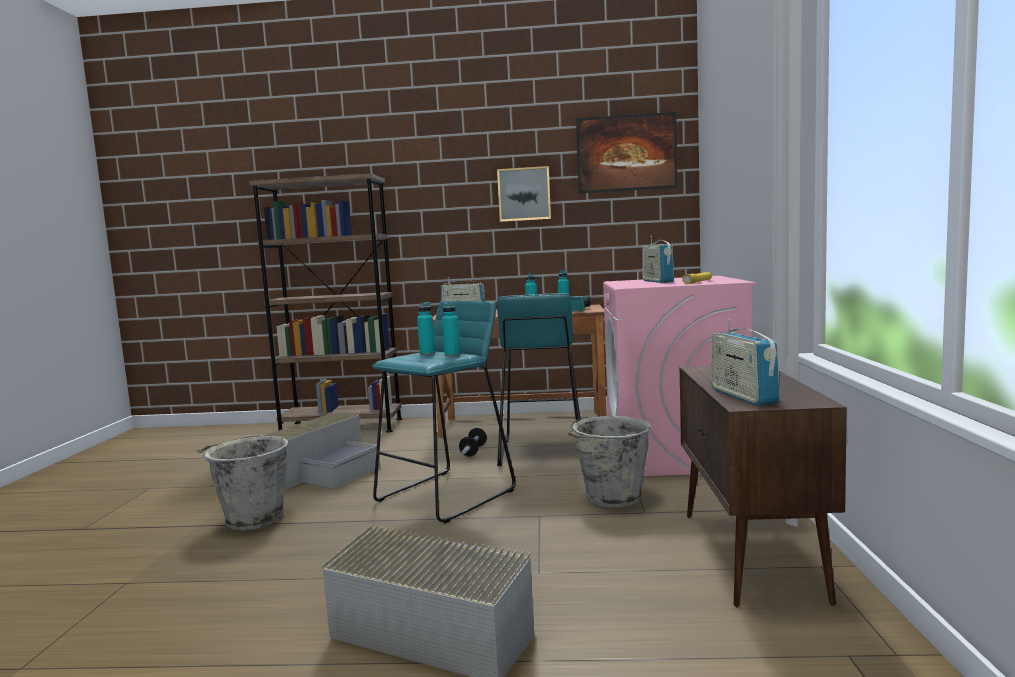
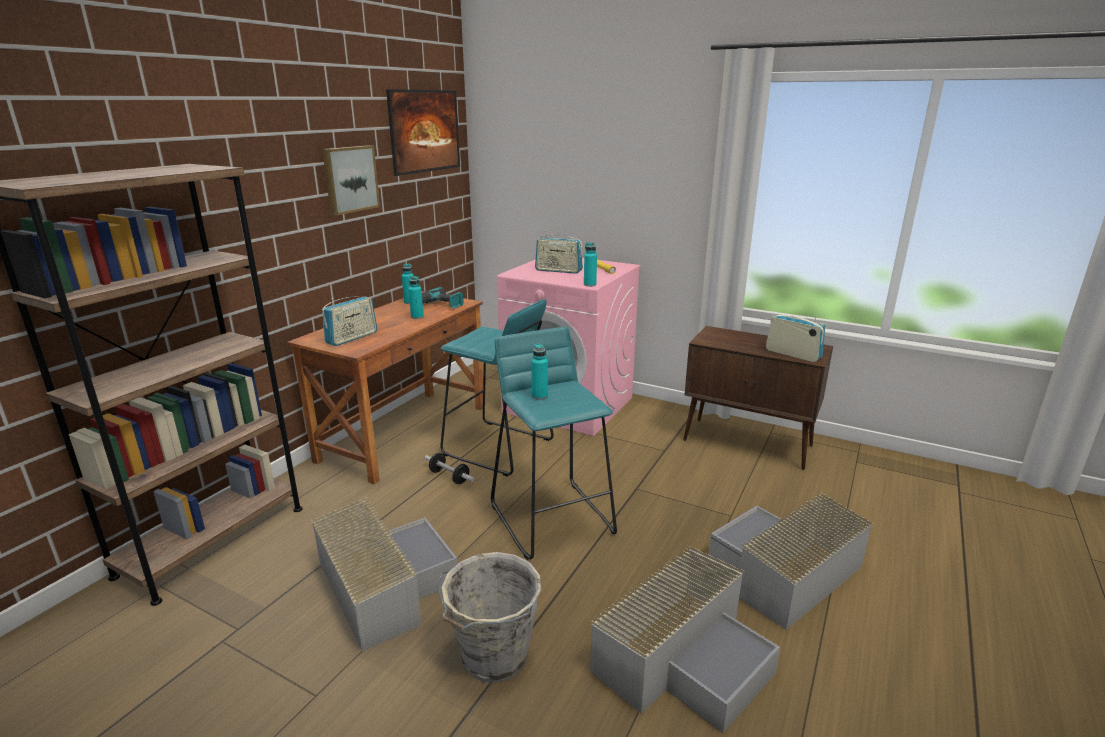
camera: 65 degrees left, 15 degrees up
turquoise bottle [442,302,460,357] -> turquoise bottle moved to [584,242,597,287]
grey bucket [568,416,651,508] -> none
radio [711,320,780,406] -> radio turned 150 degrees counterclockwise [766,314,825,362]
none -> grey storage box [590,546,780,733]

